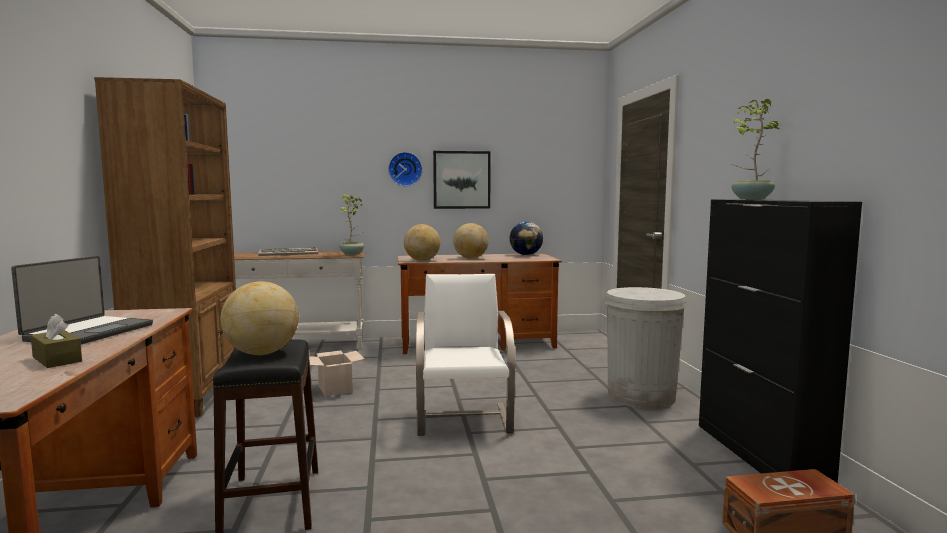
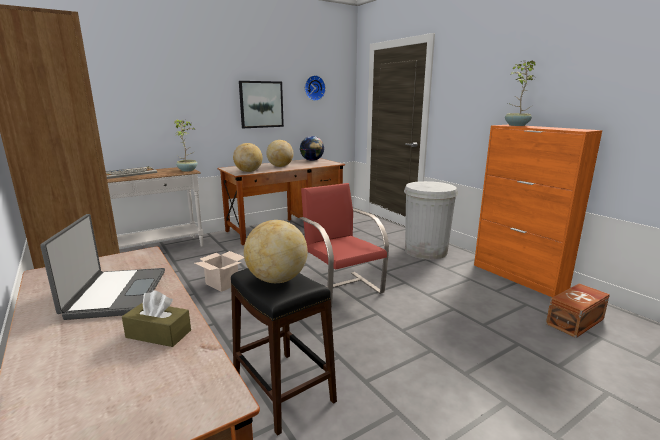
camera: 25 degrees left, 10 degrees up
wall clock [388,152,422,186] -> wall clock moved to [305,75,326,101]
white chair [416,274,515,436] -> red chair [299,183,389,308]
black cabinet [699,199,862,483] -> orange cabinet [474,125,602,297]

